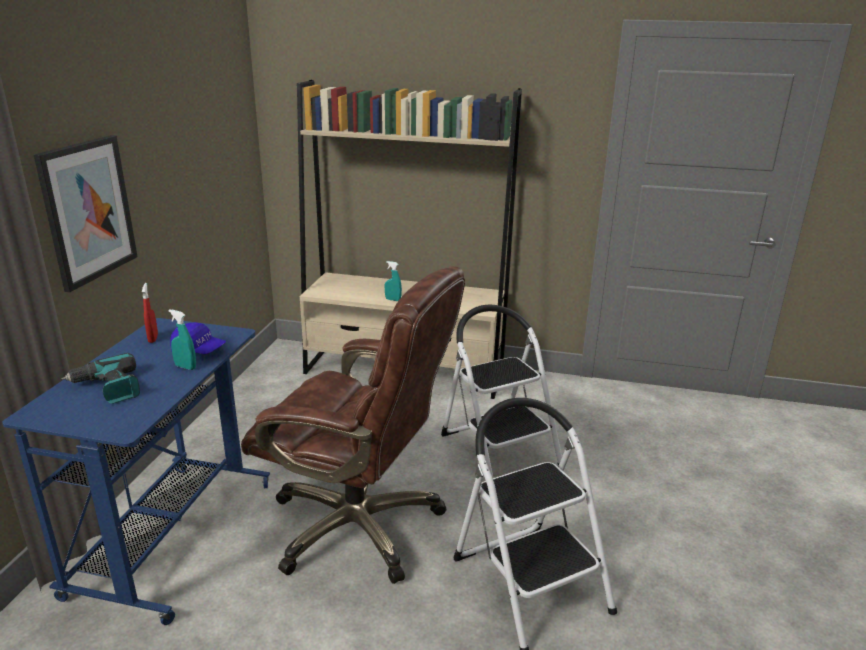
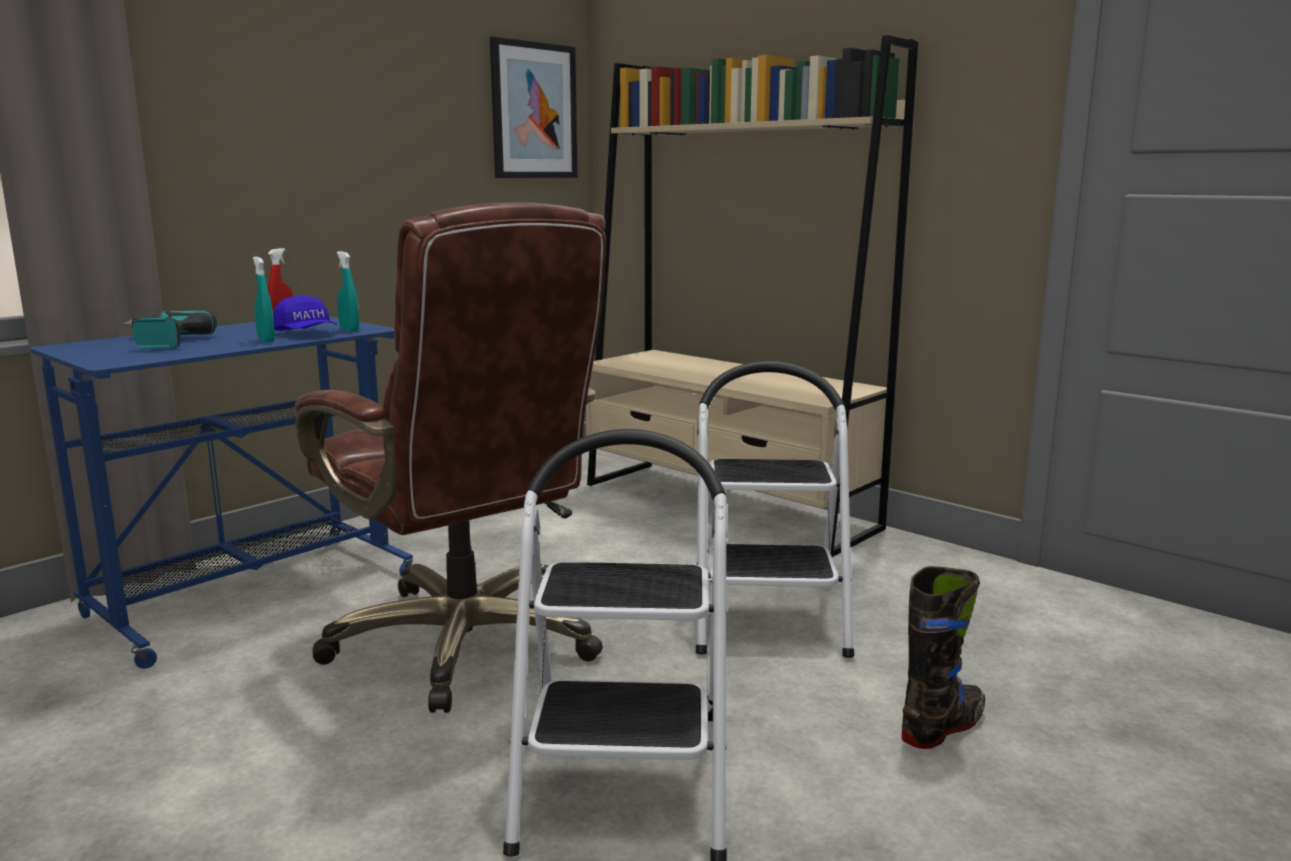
camera: 30 degrees right, 10 degrees down
picture [34,135,138,292] -> picture moved to [490,36,578,178]
turquoise spray bottle [384,261,402,301] -> turquoise spray bottle moved to [337,251,359,331]
none -> black boot [902,566,985,749]

